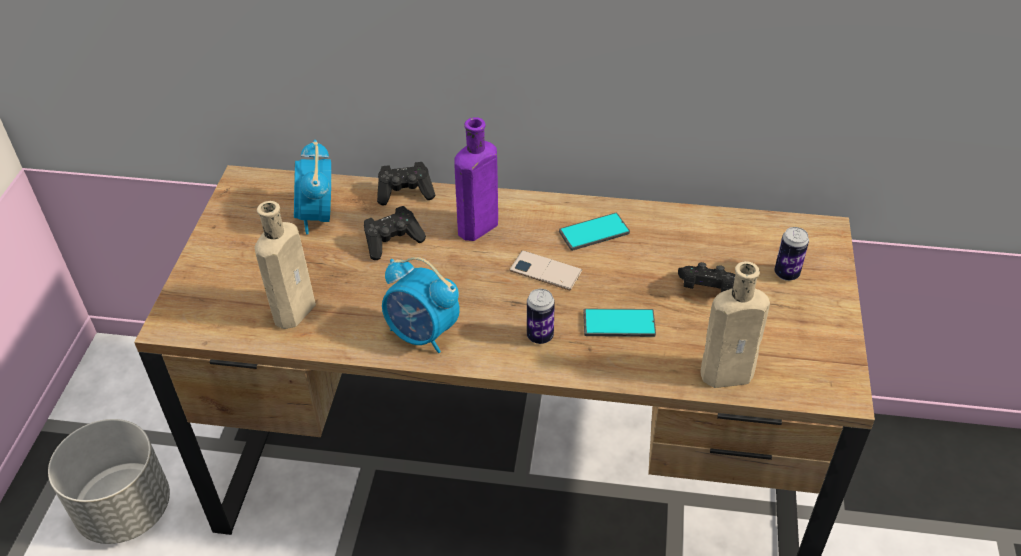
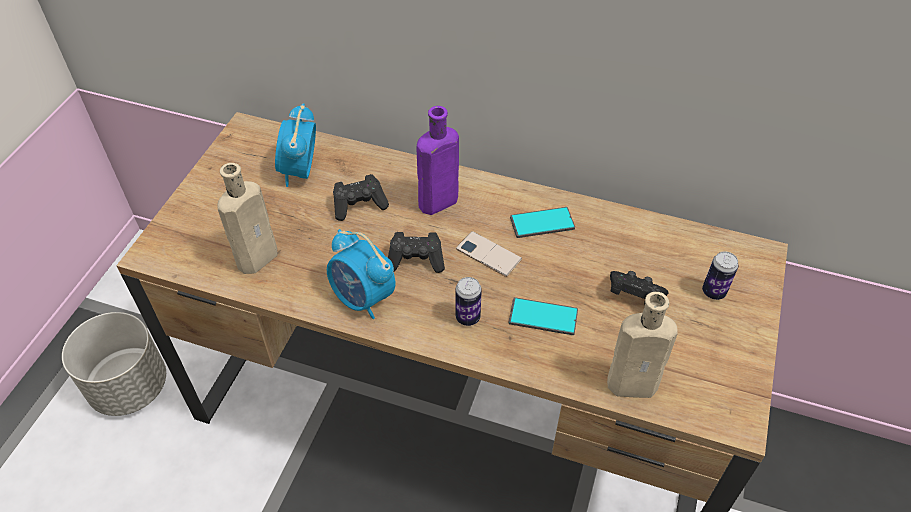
camera: 10 degrees right, 5 degrees up
black game controller [377,162,435,206] -> black game controller moved to [388,232,445,273]

